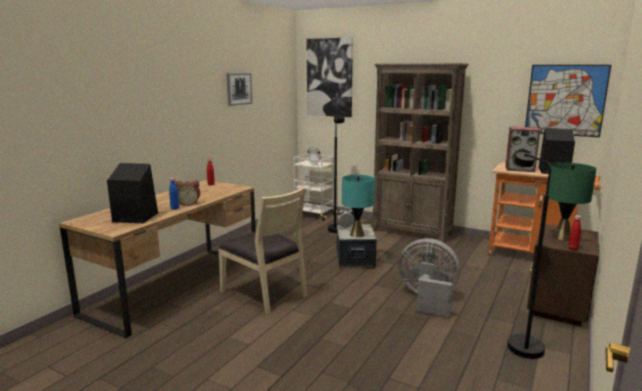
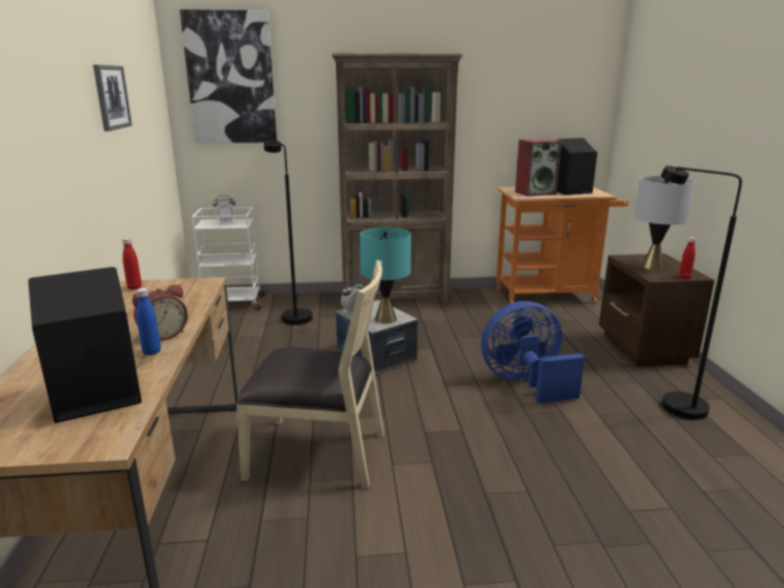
camera: 35 degrees left, 5 degrees up
grey fan [399,238,460,317] -> blue fan [481,301,585,403]
picture [525,65,611,137] -> none
green table lamp [548,162,596,241] -> grey table lamp [634,176,695,270]

